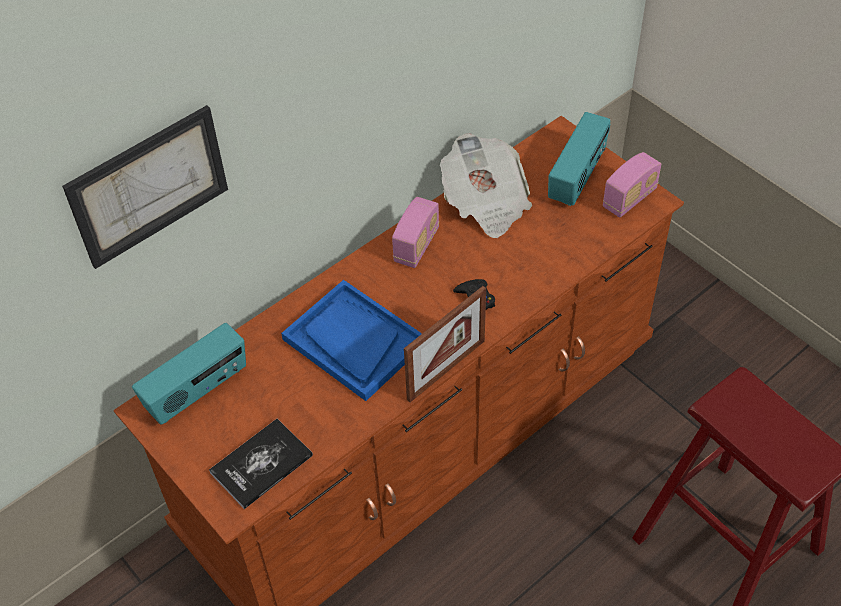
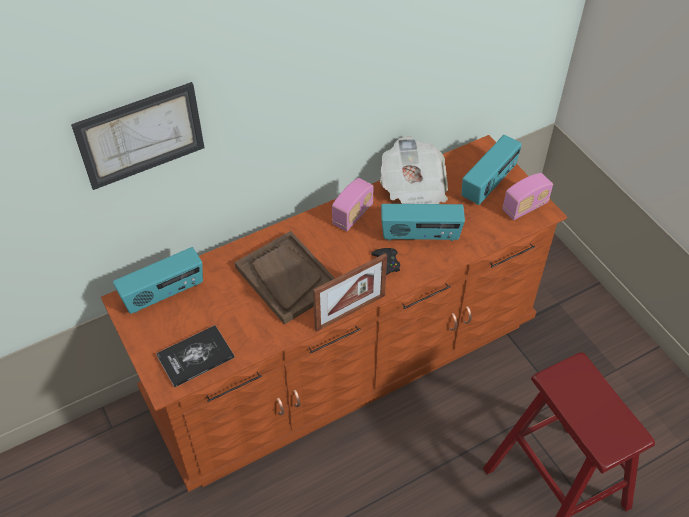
camera: 10 degrees right, 0 degrees up
blue tray [281,280,422,401] -> brown tray [235,231,335,325]
none -> radio [381,204,465,241]

